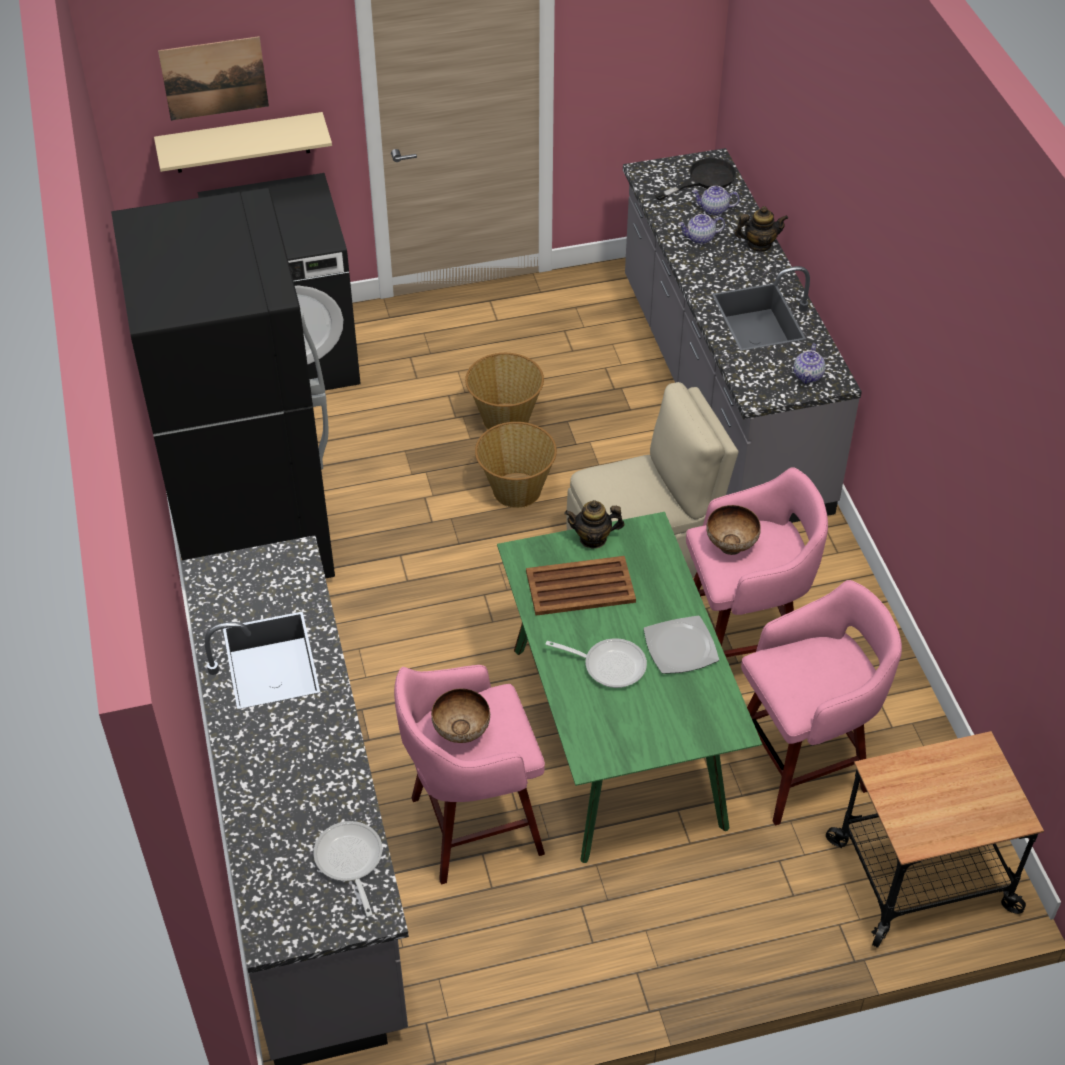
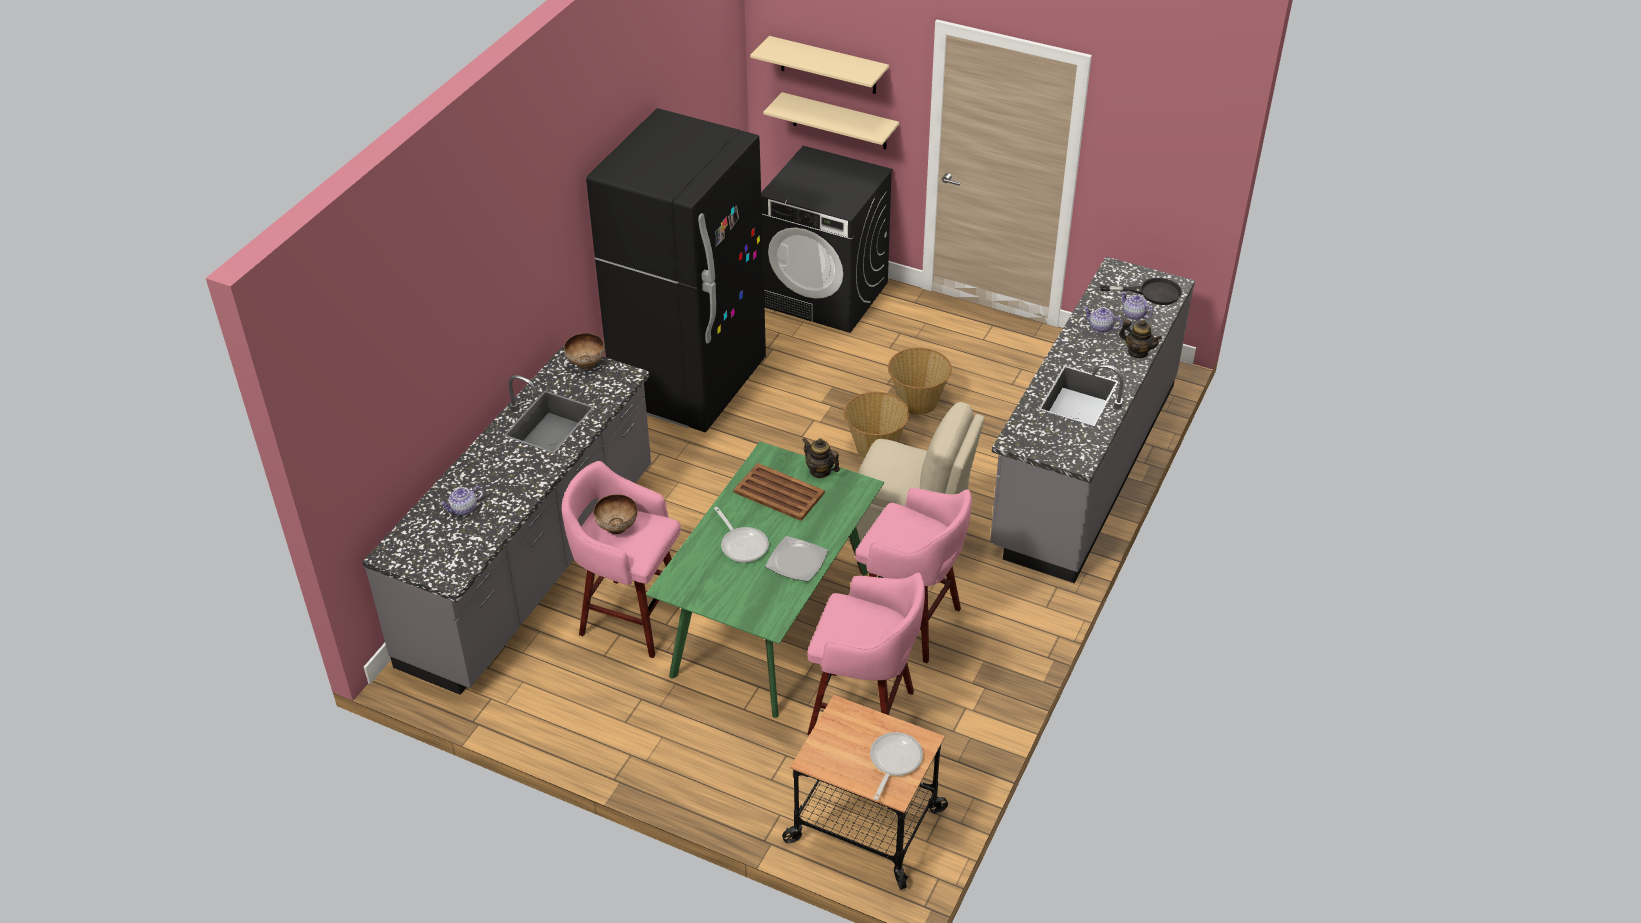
camera: 40 degrees right, 5 degrees down
picture [158,36,269,121] -> beige shelf [750,36,889,94]
frying pan [313,821,382,917] -> frying pan moved to [870,732,923,800]
bowl [706,505,761,555] -> bowl moved to [564,333,605,370]
teapot [794,344,826,384] -> teapot moved to [440,486,484,516]

